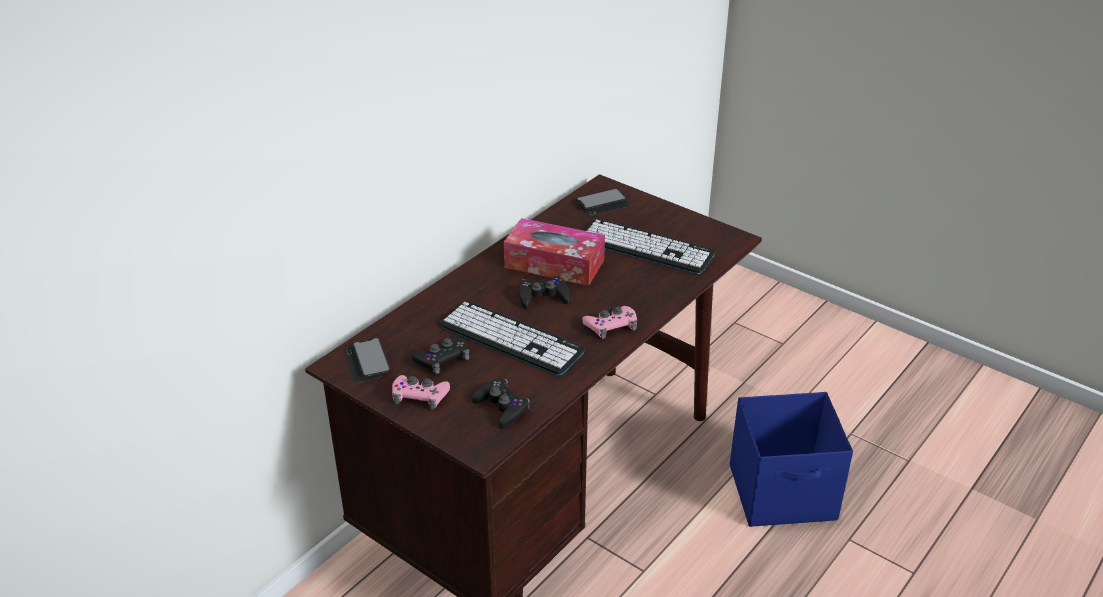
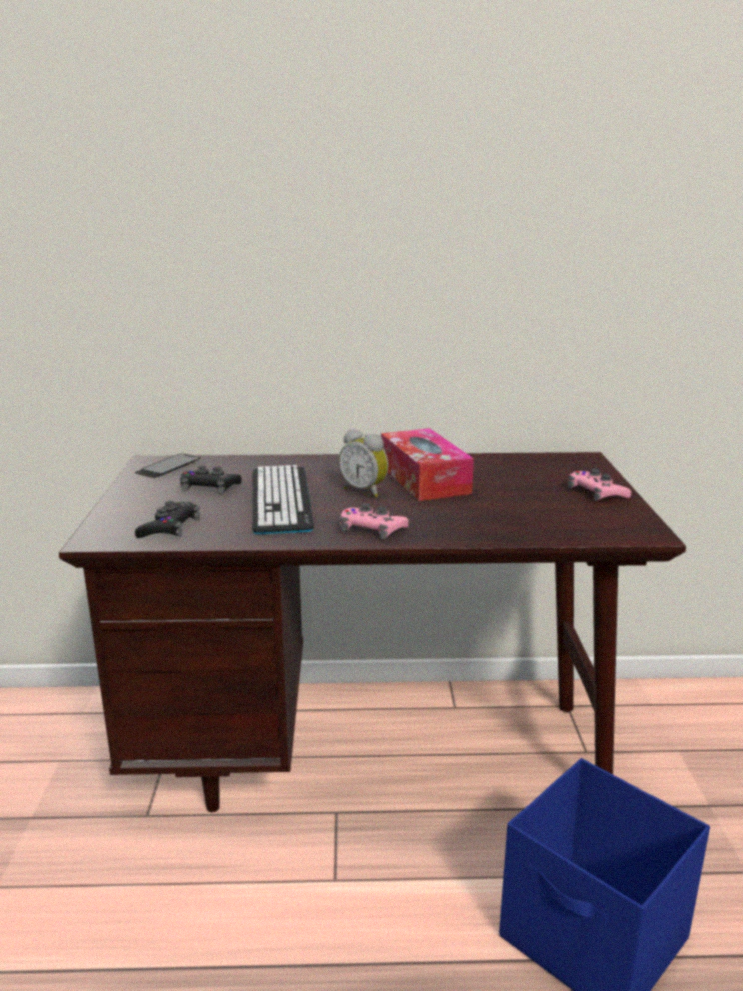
camera: 50 degrees right, 15 degrees down
pink game controller [392,375,450,410] -> pink game controller moved to [568,469,631,501]
black game controller [519,275,570,309] -> alarm clock [339,429,389,498]
phone [576,188,630,217] -> none
keyboard [585,219,715,274] -> none

